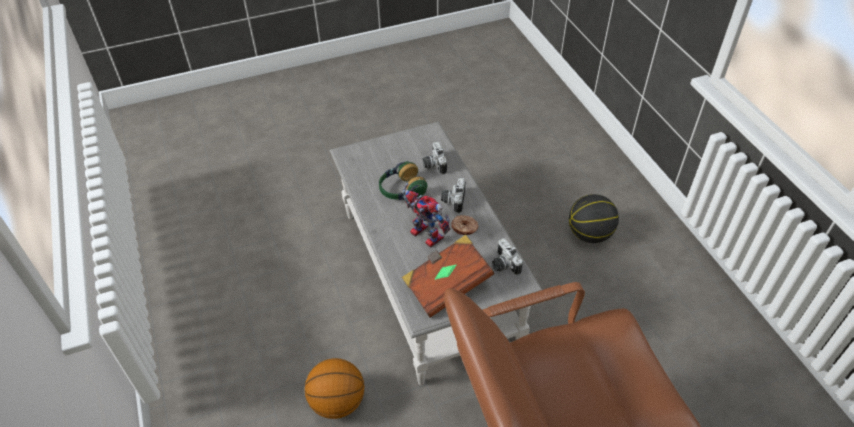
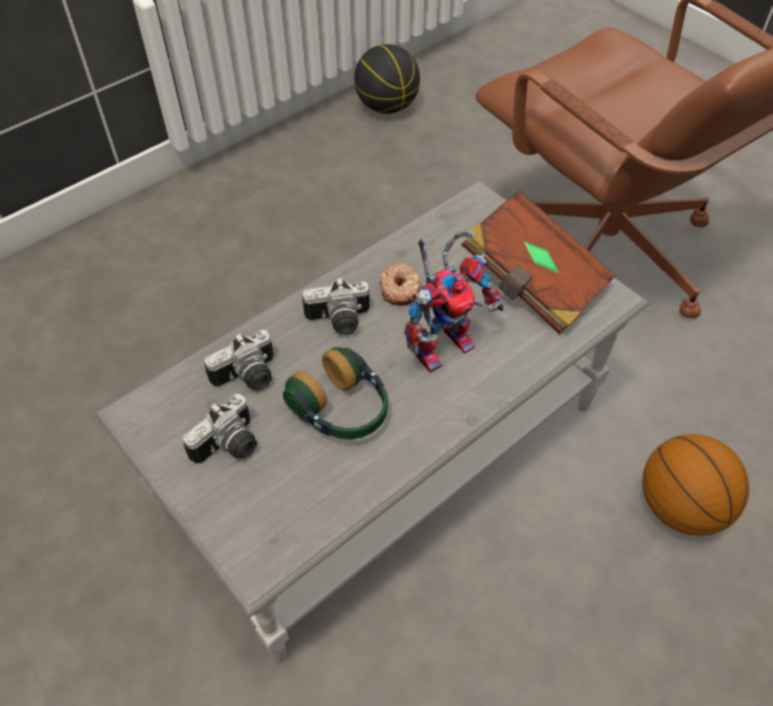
camera: 110 degrees left, 5 degrees up
toy robot [403,183,451,248] -> toy robot turned 150 degrees counterclockwise [404,231,504,373]
camera [492,238,523,275] -> camera moved to [183,394,257,464]
basketball [569,194,619,243] -> basketball moved to [354,44,420,114]

